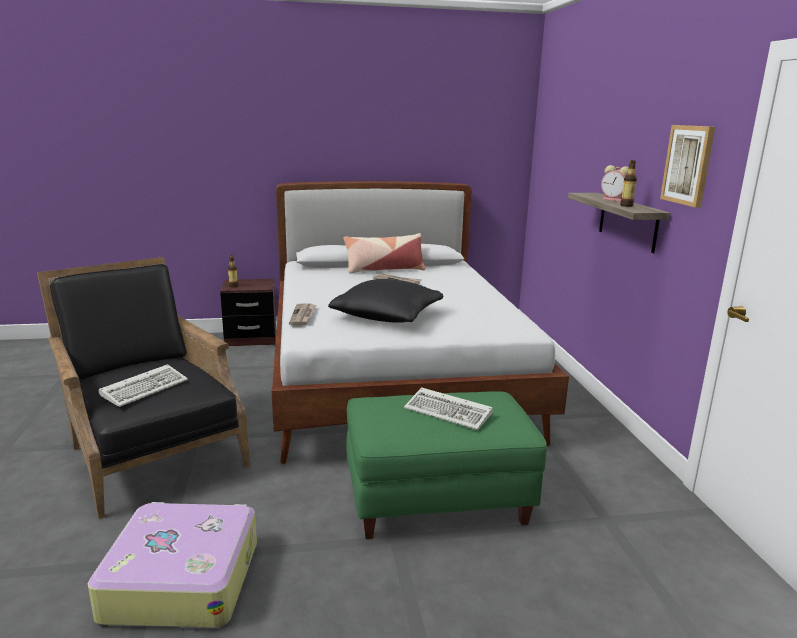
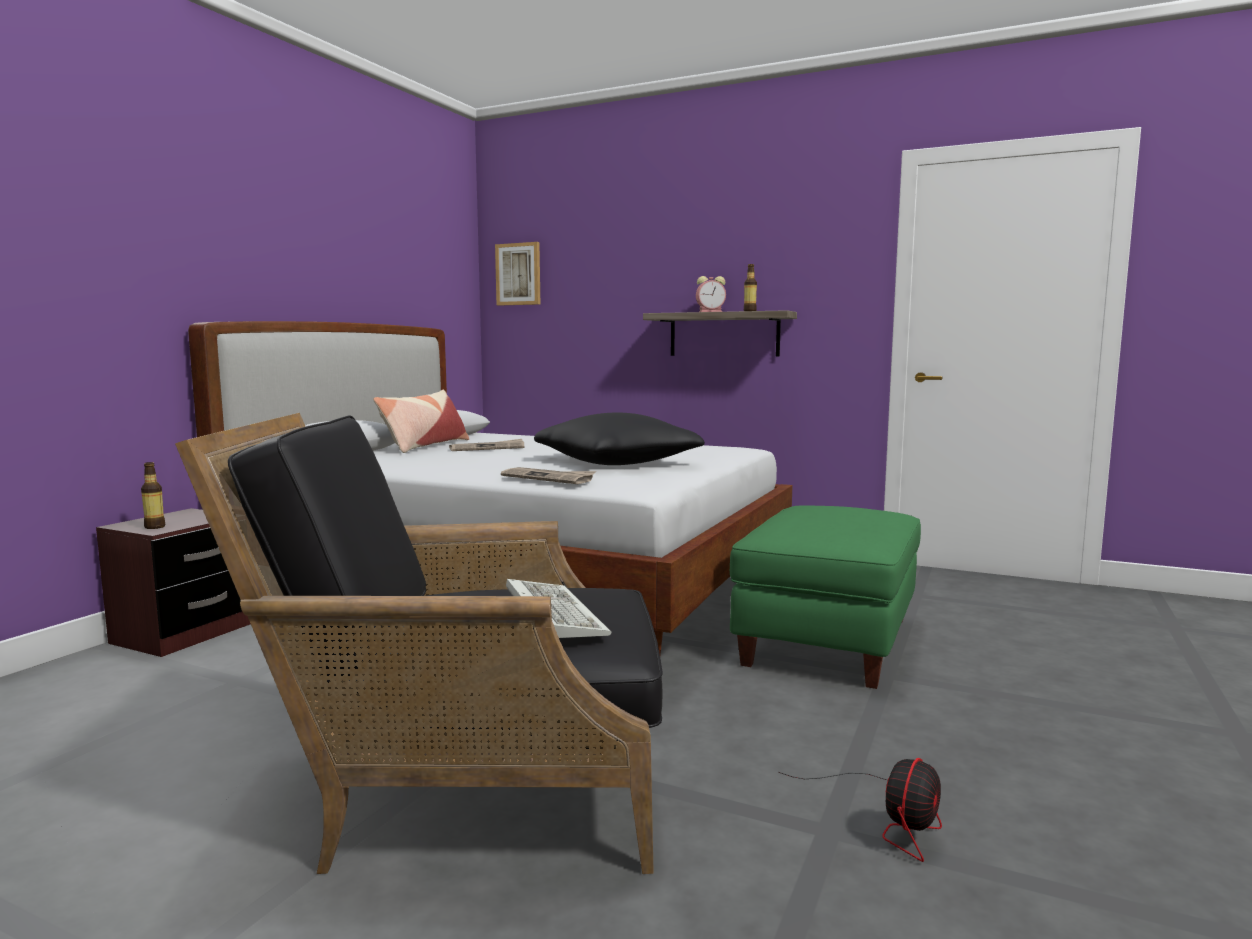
camera: 55 degrees left, 10 degrees down
suitcase [88,502,257,628] -> fan [778,758,942,862]
keyboard [404,387,493,430] -> none
picture [660,125,715,208] -> picture moved to [495,242,540,306]

